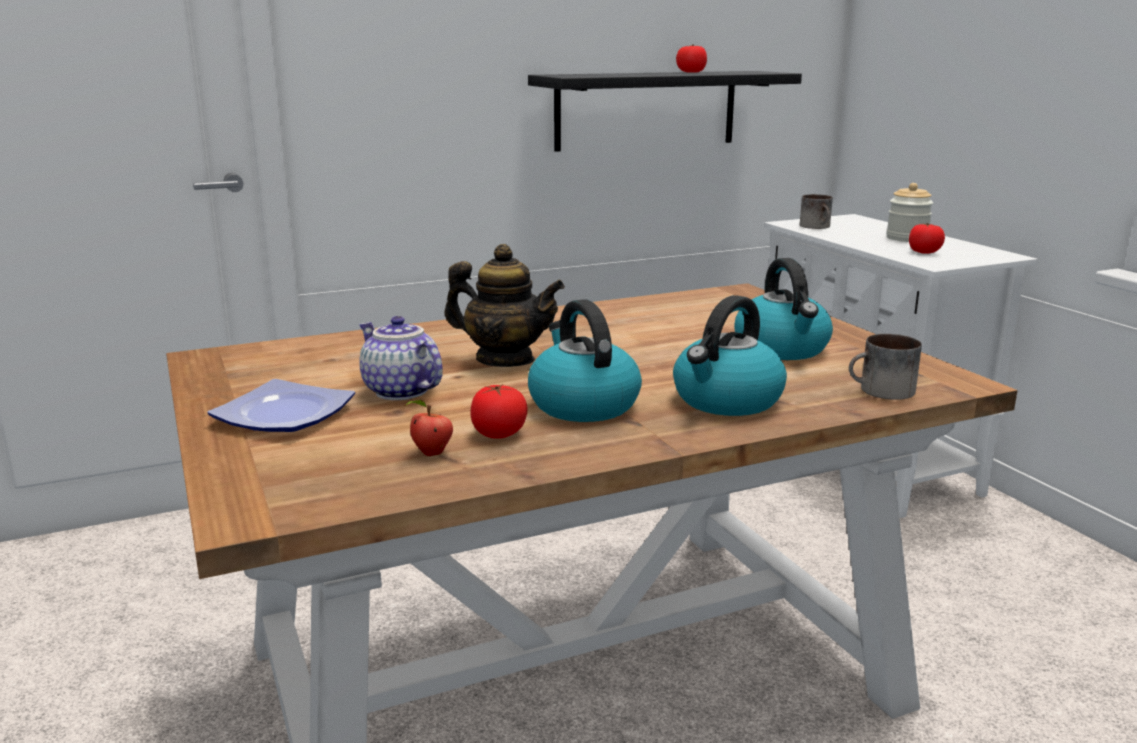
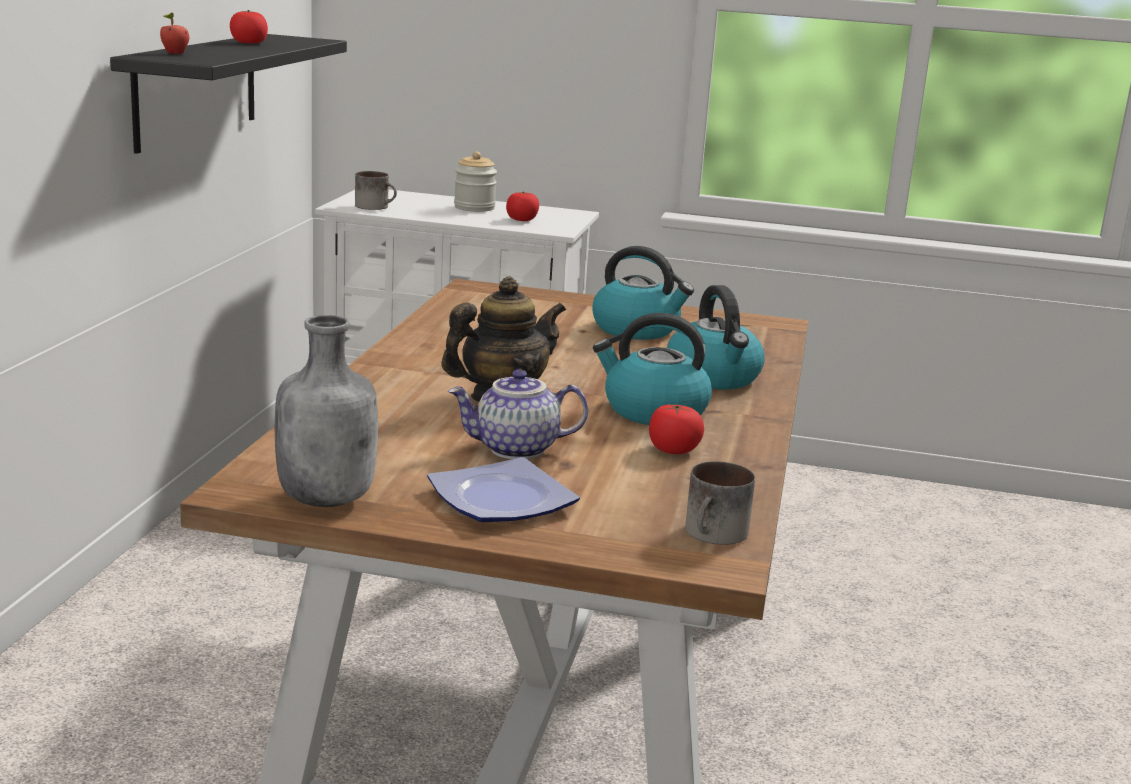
camera: 55 degrees left, 0 degrees up
apple [404,400,453,456] -> apple moved to [160,13,189,54]
mug [849,334,922,400] -> mug moved to [685,461,755,545]
none -> grey bottle [275,315,378,507]

